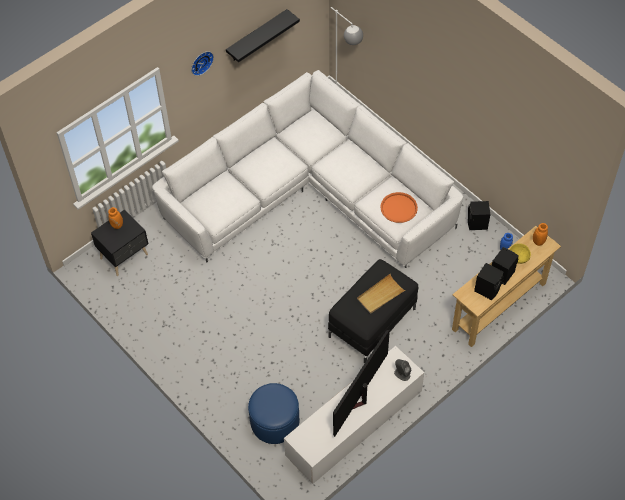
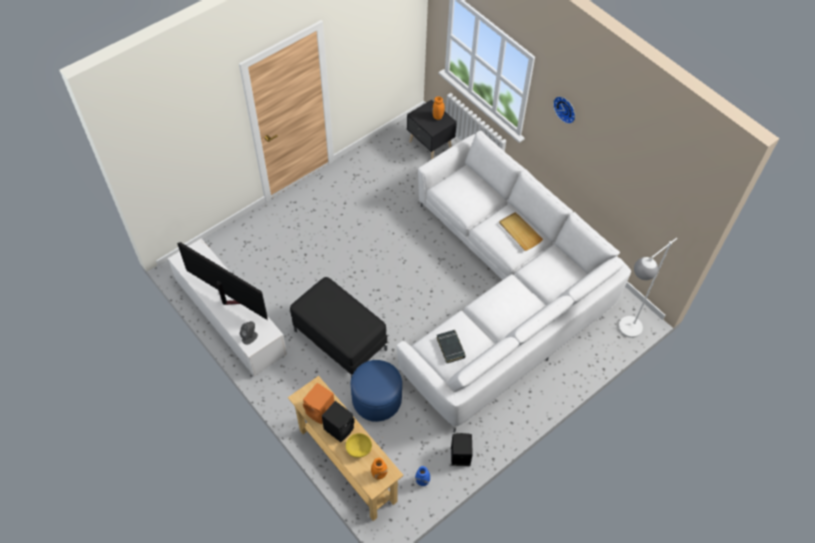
camera: 90 degrees right, 0 degrees up
black shelf [226,9,300,62] -> none
blue ottoman [248,383,299,444] -> blue ottoman moved to [351,360,402,422]
beige tray [357,274,405,314] -> beige tray moved to [499,212,543,251]
orange tray [380,192,418,223] -> black book [436,330,466,363]
black speaker [474,263,504,300] -> orange speaker [303,383,334,424]

